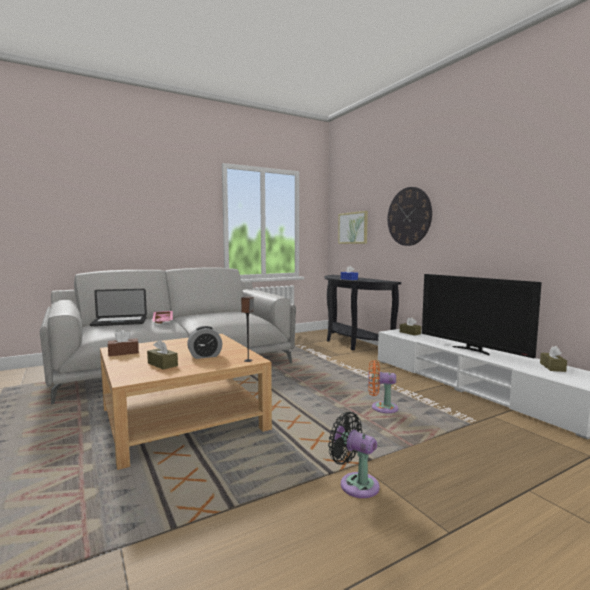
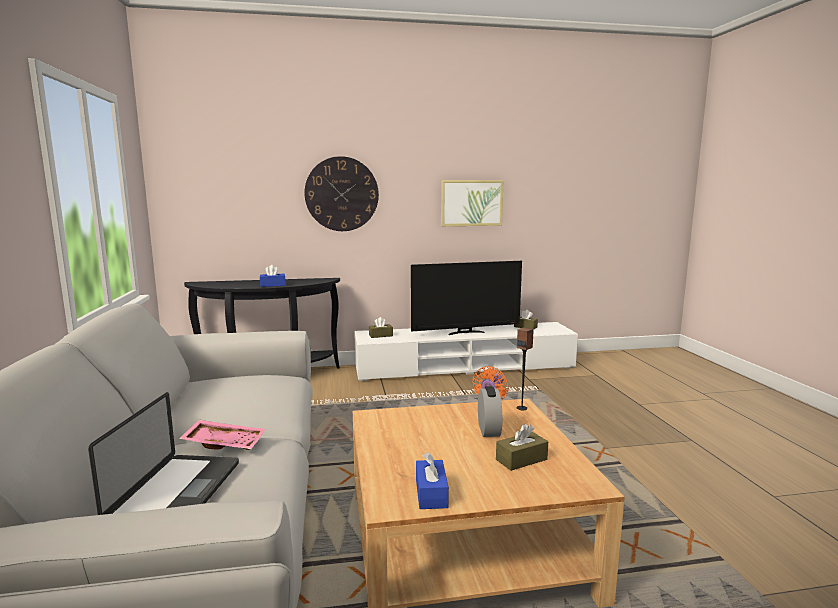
camera: 70 degrees left, 5 degrees up
brown tissue box [108,330,139,356] -> blue tissue box [416,452,449,509]
black fan [328,412,380,498] -> none
picture [338,211,368,244] -> picture moved to [441,180,504,226]

